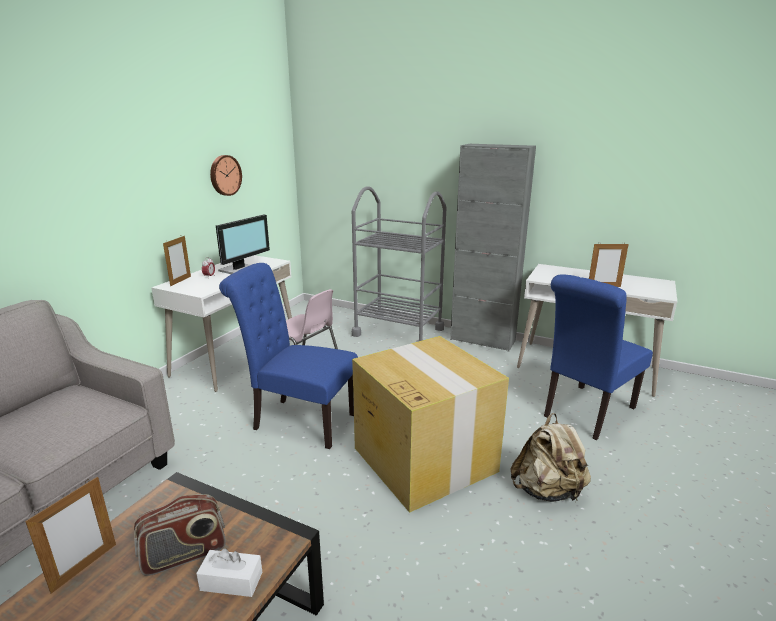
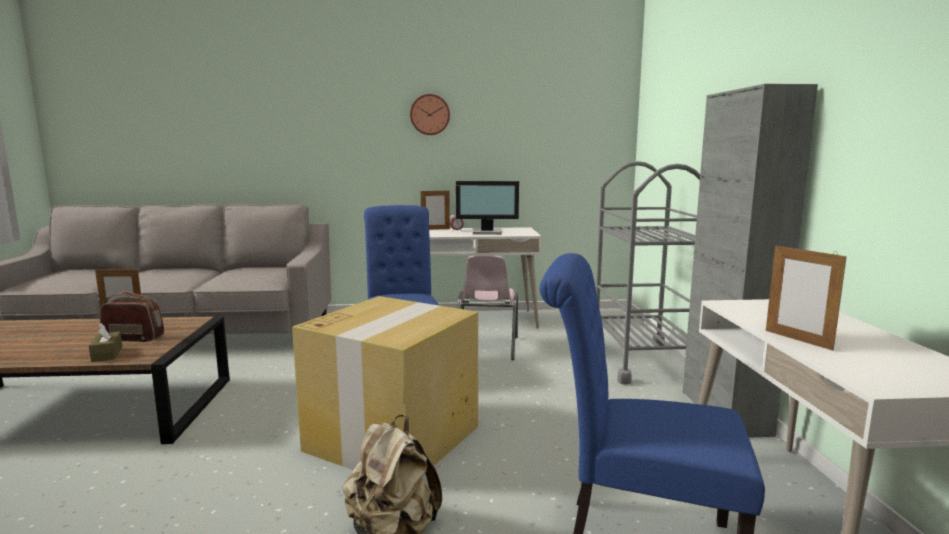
camera: 60 degrees right, 10 degrees down
radio [134,494,226,576] -> radio turned 150 degrees clockwise [100,291,164,342]
white tissue box [196,548,262,597] -> brown tissue box [89,323,122,362]
wall clock [210,155,242,196] -> wall clock moved to [410,94,450,135]

